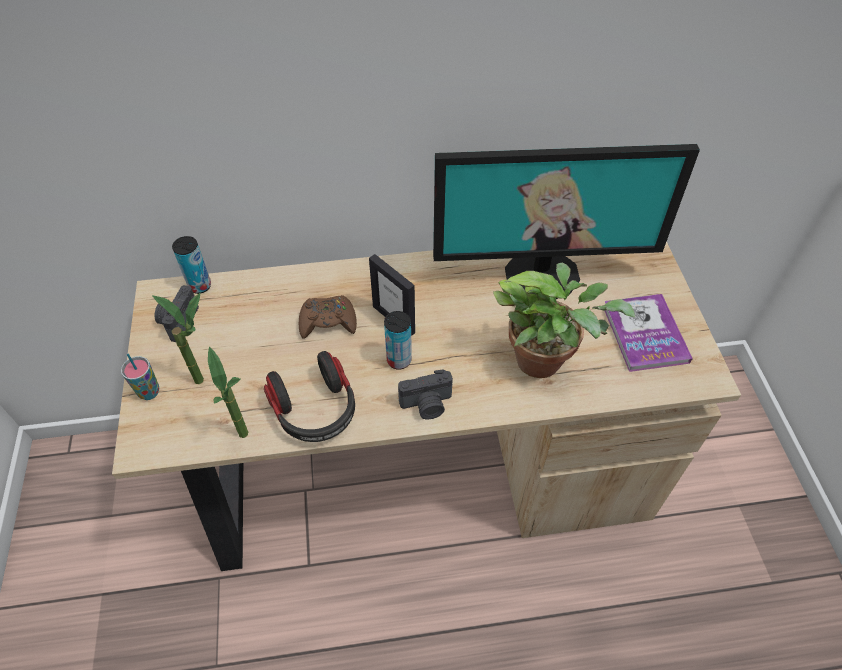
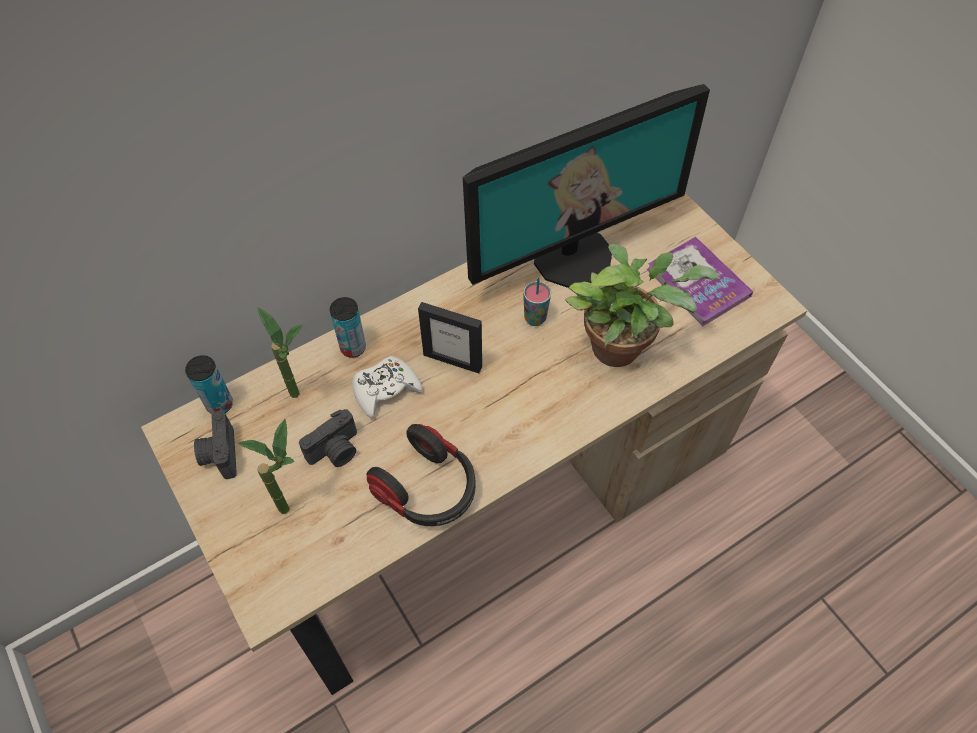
camera: 25 degrees left, 5 degrees up
cup [121,354,159,400] -> cup moved to [523,277,551,326]
potted plant [208,347,248,438] -> potted plant moved to [258,308,303,398]
brown game controller [299,295,357,339] -> white game controller [352,356,423,419]
can [384,311,412,370] -> can moved to [330,297,366,358]
camera [398,369,453,420] -> camera moved to [299,409,357,467]

